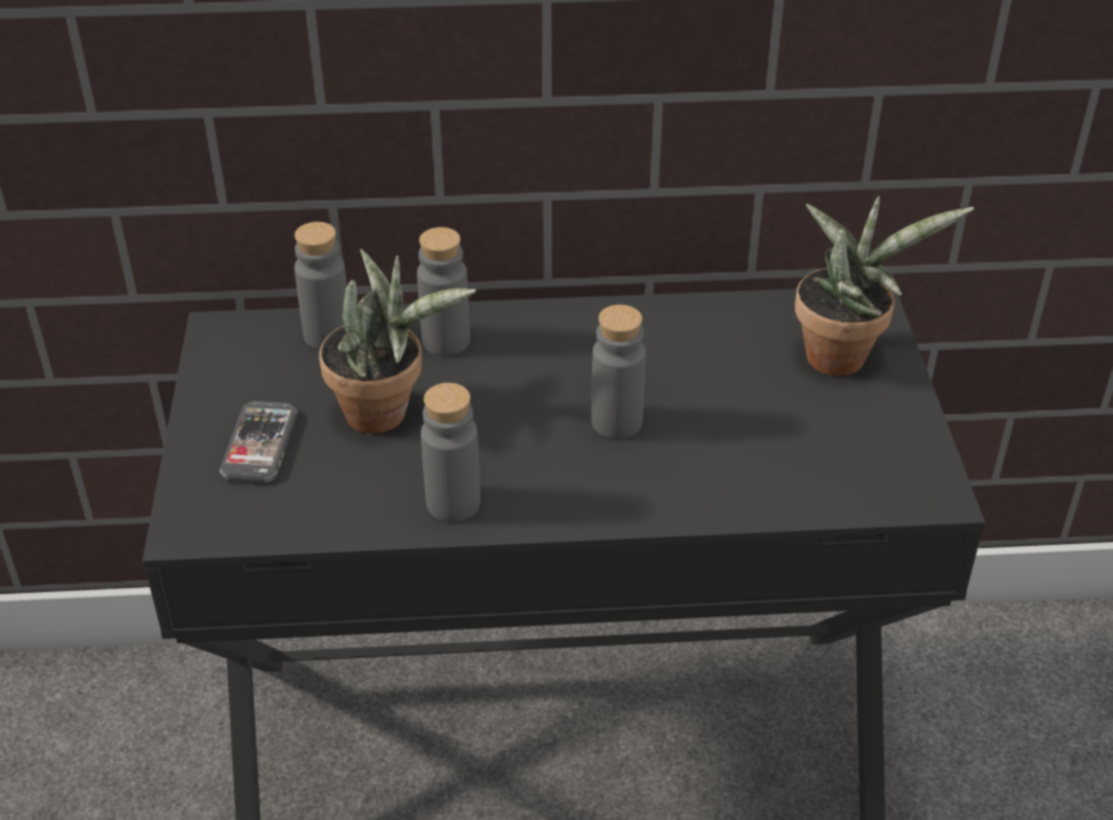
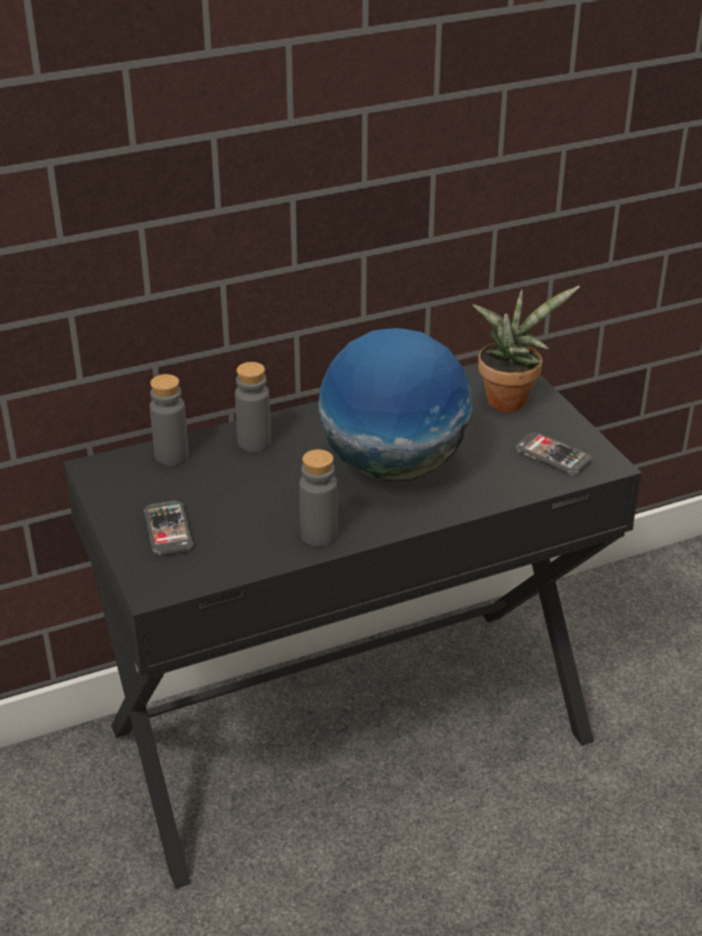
camera: 20 degrees left, 5 degrees down
potted plant [319,249,476,434] -> none
grey bottle [591,305,646,439] -> globe [318,328,472,481]
none -> phone [516,432,592,475]

